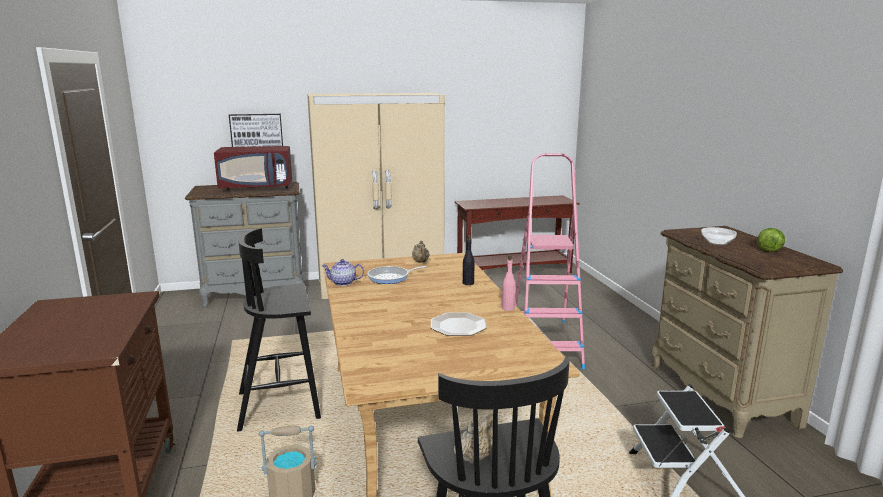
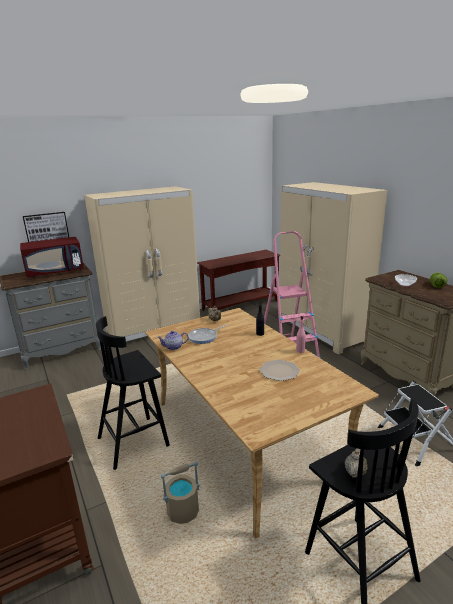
camera: 15 degrees left, 5 degrees up
none -> beige cabinet [280,182,387,354]

